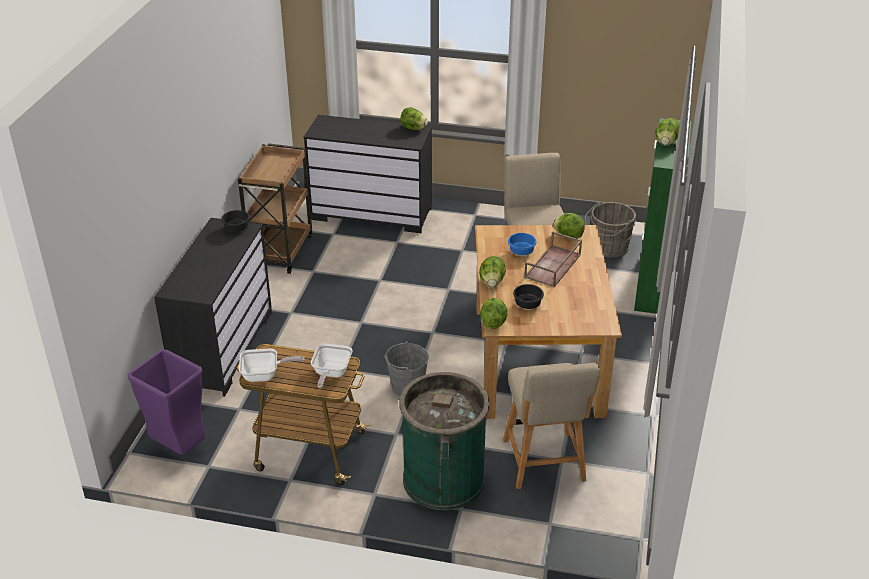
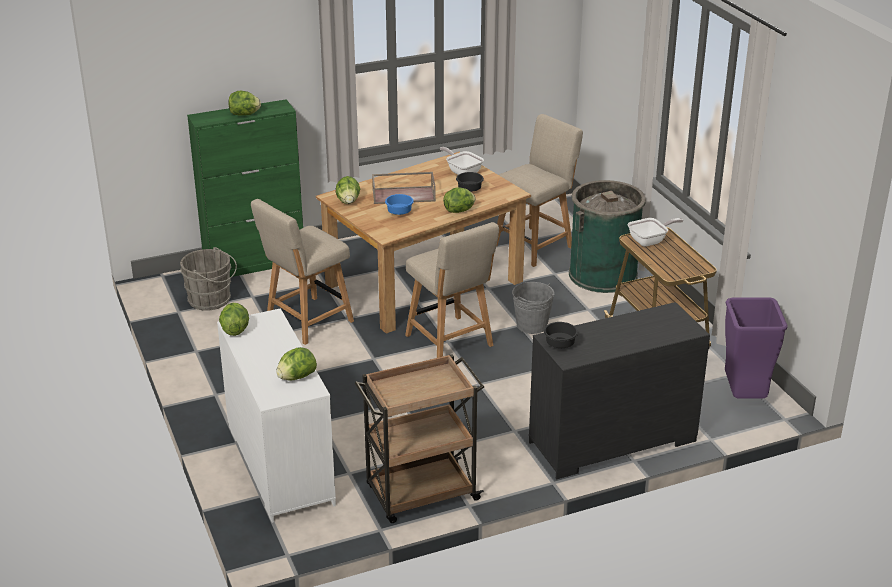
camera: 125 degrees left, 5 degrees down
frying pan [239,348,305,382] -> frying pan moved to [440,147,484,175]
black dresser [304,115,432,233] -> white dresser [217,308,336,523]
lettuce [480,298,508,329] -> lettuce moved to [276,347,317,381]
none -> beige chair [405,222,499,358]

